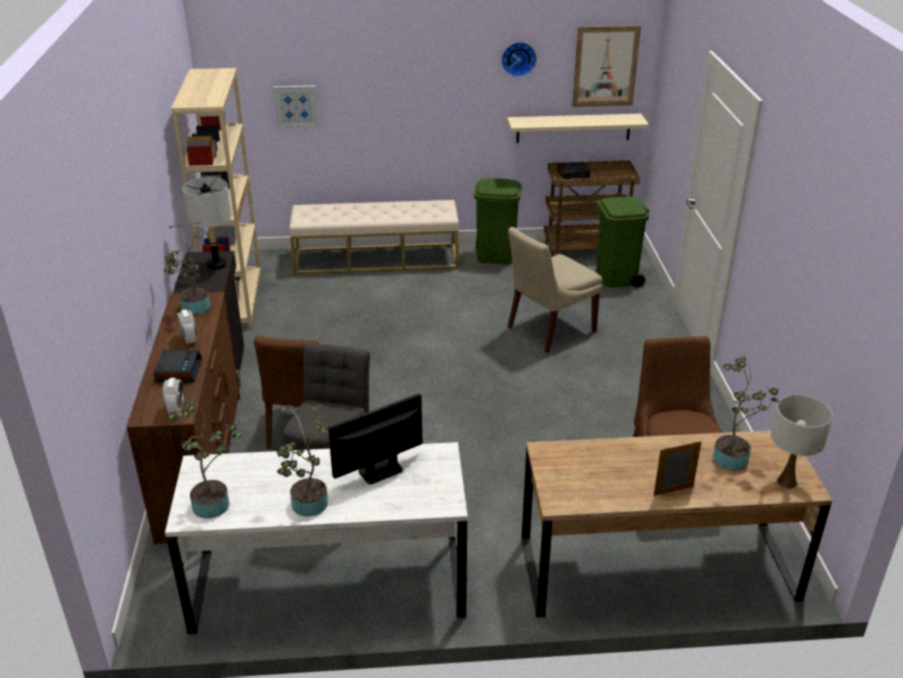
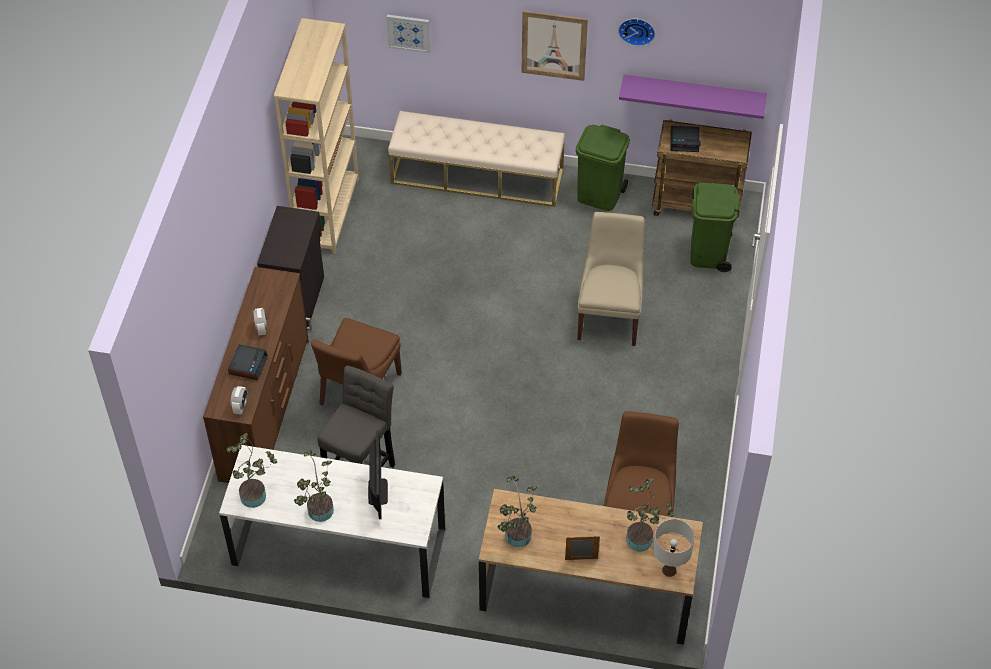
camera: 15 degrees right, 20 degrees up
potted plant [164,222,210,315] -> potted plant moved to [498,476,537,547]
grey table lamp [182,177,232,270] -> none
monitor [328,393,422,484] -> monitor turned 105 degrees clockwise [368,430,388,519]
beige shelf [507,114,649,143] -> purple shelf [619,74,767,119]
beige chair [507,227,602,353] -> beige chair turned 120 degrees clockwise [577,212,645,346]
picture [572,25,641,107] -> picture moved to [521,11,588,81]

